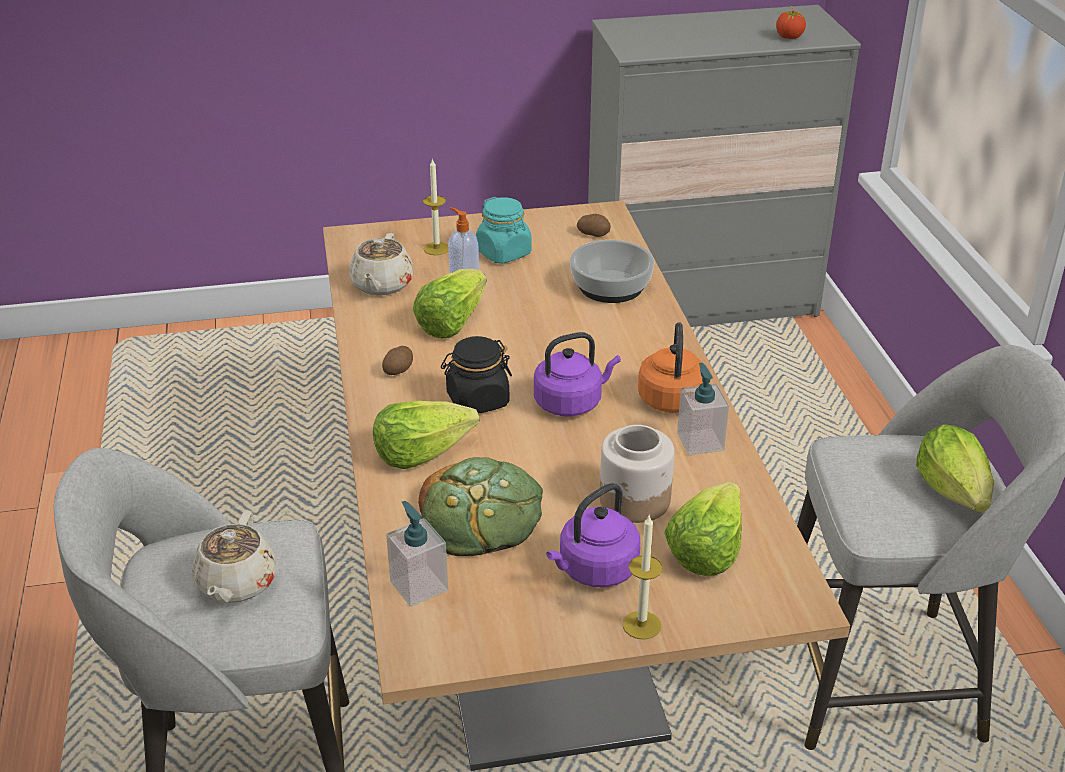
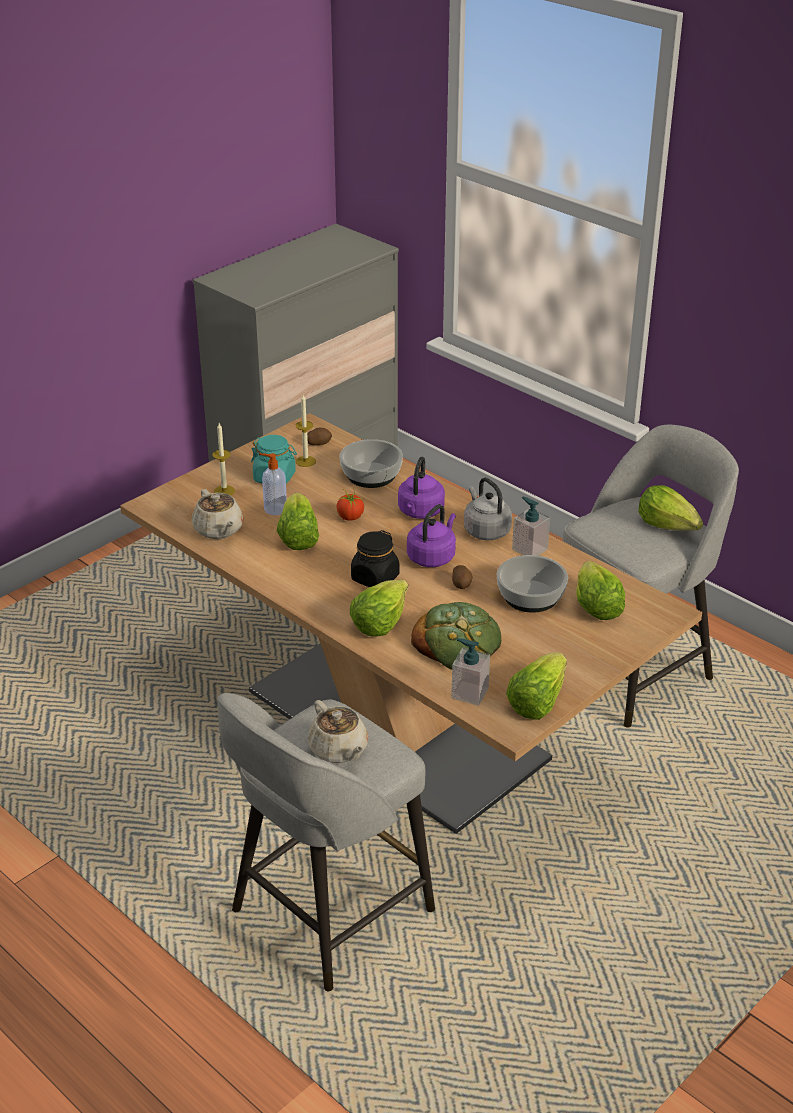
camera: 35 degrees left, 0 degrees up
potato [382,346,413,375] -> potato moved to [452,565,473,589]
purple kettle [546,483,640,587] -> purple kettle moved to [398,457,445,519]
jar [600,425,674,523] -> bowl [497,555,568,612]
candle [622,514,663,640] -> candle moved to [296,395,316,467]
orange kettle [638,322,703,413] -> grey kettle [464,478,512,540]
tomato [776,6,806,39] -> tomato moved to [337,489,364,521]
none -> lettuce [506,652,567,720]

